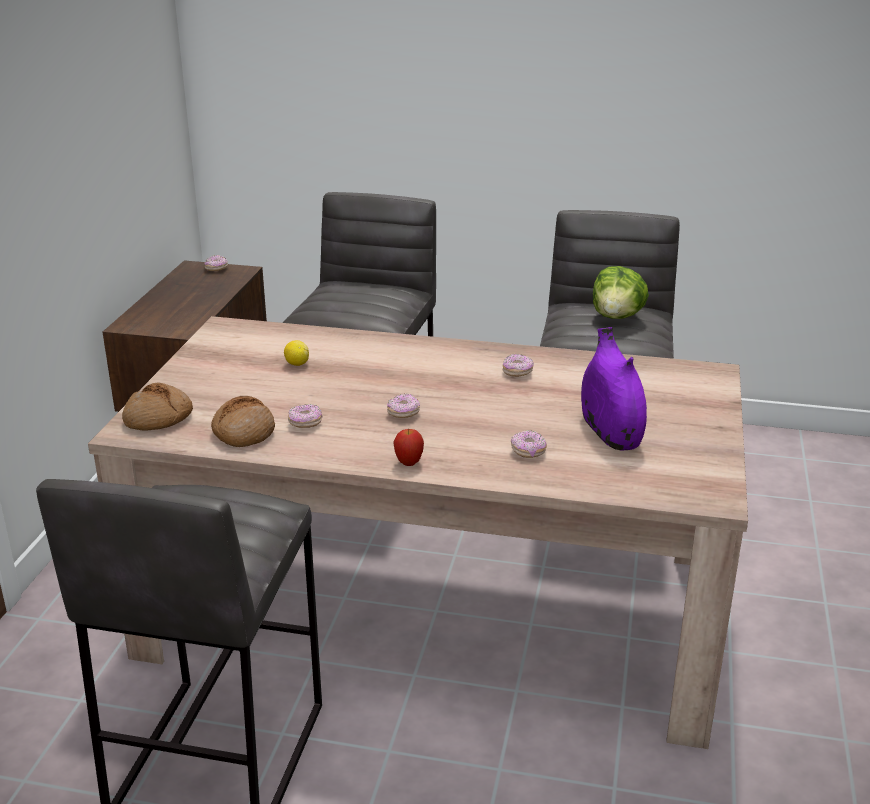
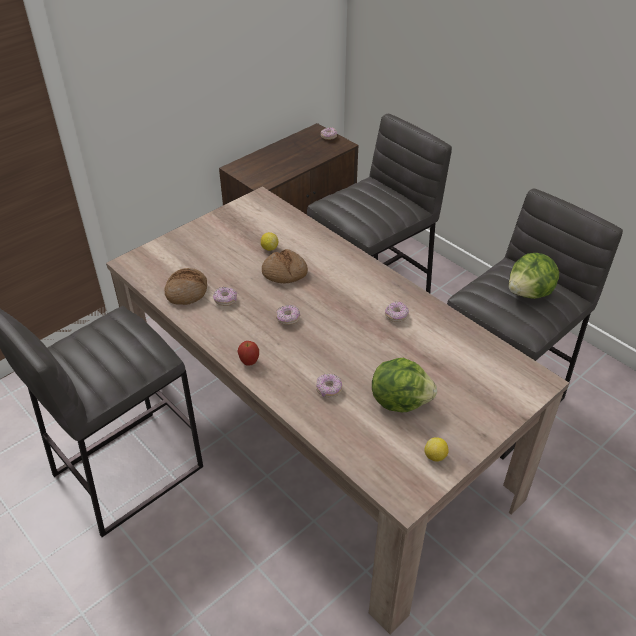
camera: 35 degrees right, 15 degrees up
bread [122,383,193,431] -> bread moved to [262,249,308,284]
purple vase [581,327,647,451] -> lettuce [372,358,437,412]
none -> lemon [424,437,449,462]

